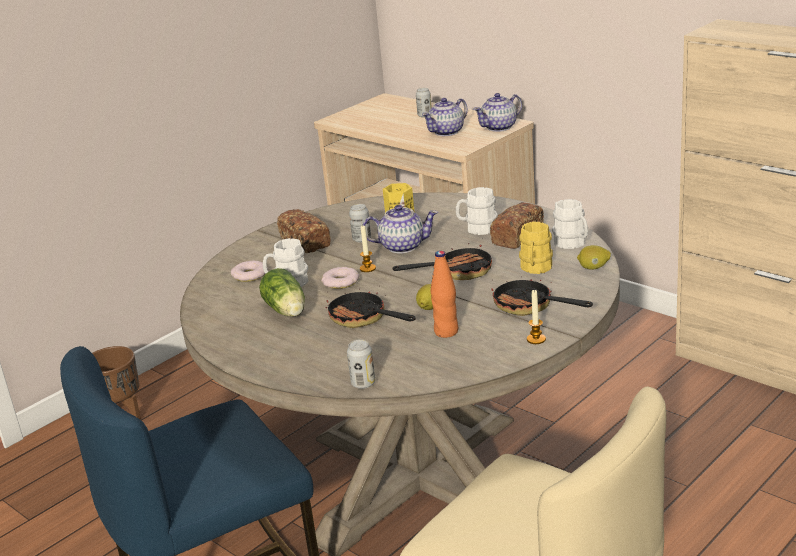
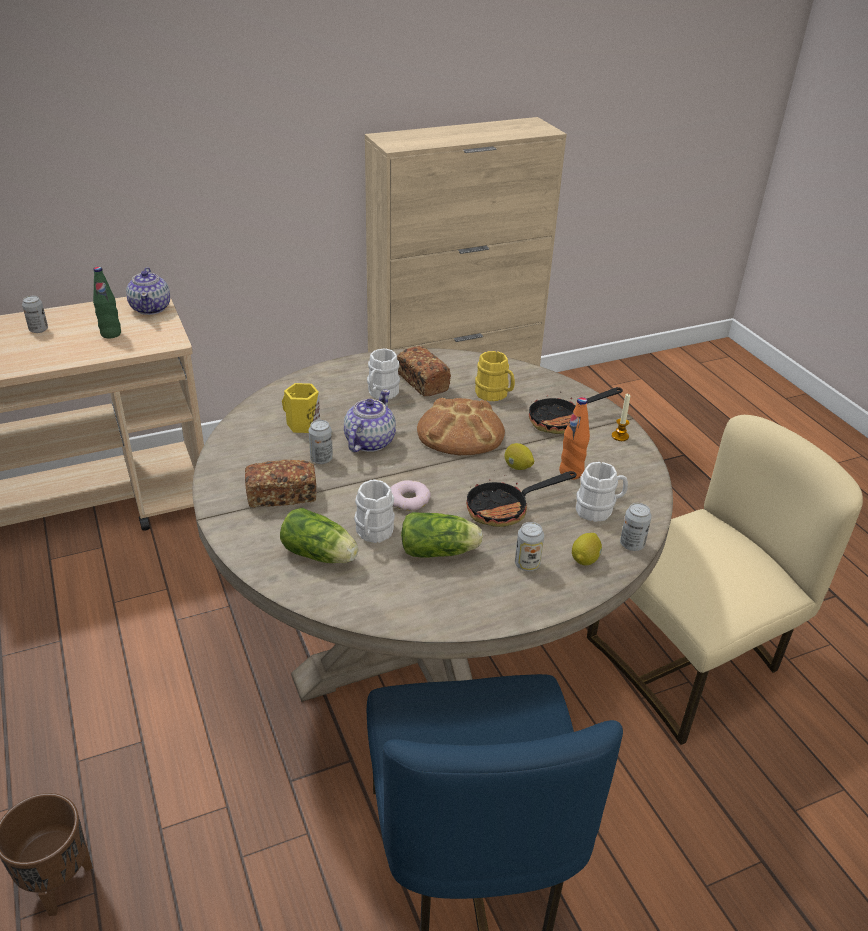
camera: 70 degrees left, 10 degrees up
donut [231,261,268,282] -> lettuce [280,508,358,563]
candle [360,226,376,272] -> none
frying pan [392,243,492,280] -> bread [417,398,505,455]
teapot [422,98,468,136] -> green bottle [93,267,121,338]
white mug [552,199,588,249] -> white mug moved to [576,462,628,522]
lemon [577,245,611,270] -> lemon moved to [572,533,602,566]
none -> can [515,522,544,571]

